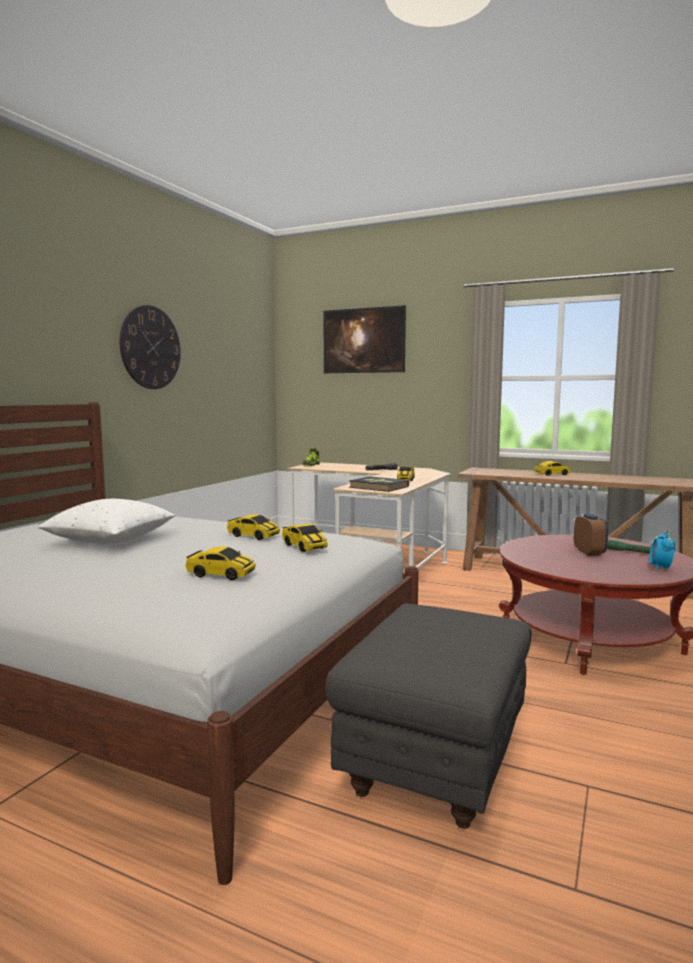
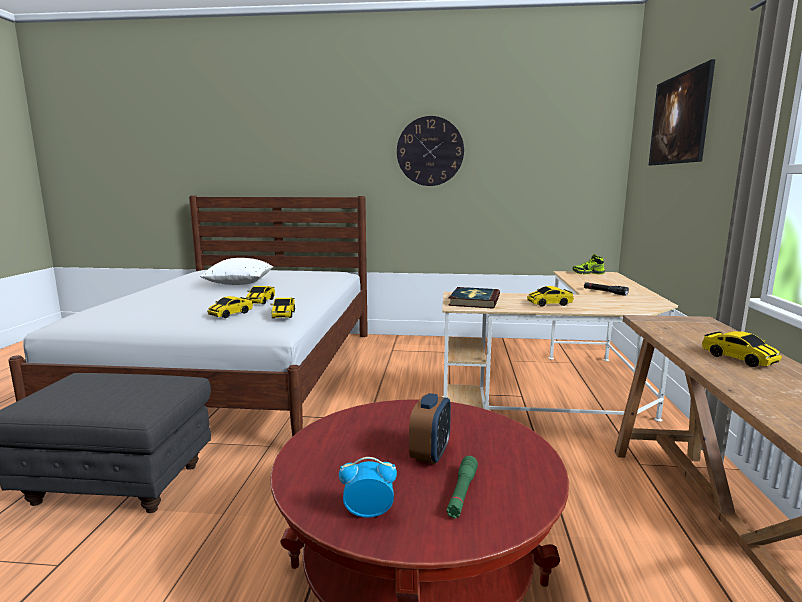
camera: 70 degrees right, 5 degrees up
toy car [185,546,256,580] -> toy car moved to [270,298,295,318]
alarm clock [574,514,608,556] -> alarm clock turned 45 degrees counterclockwise [409,393,451,464]

